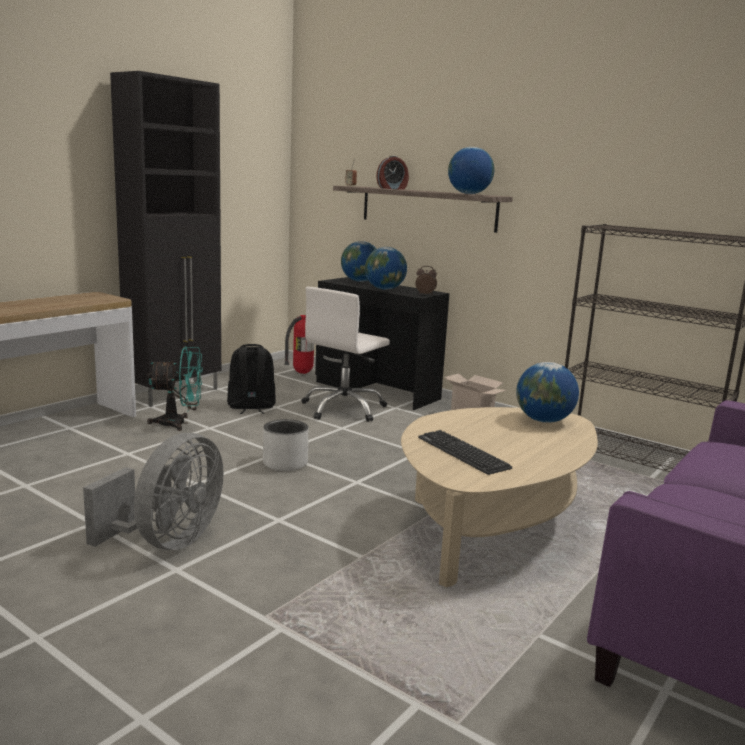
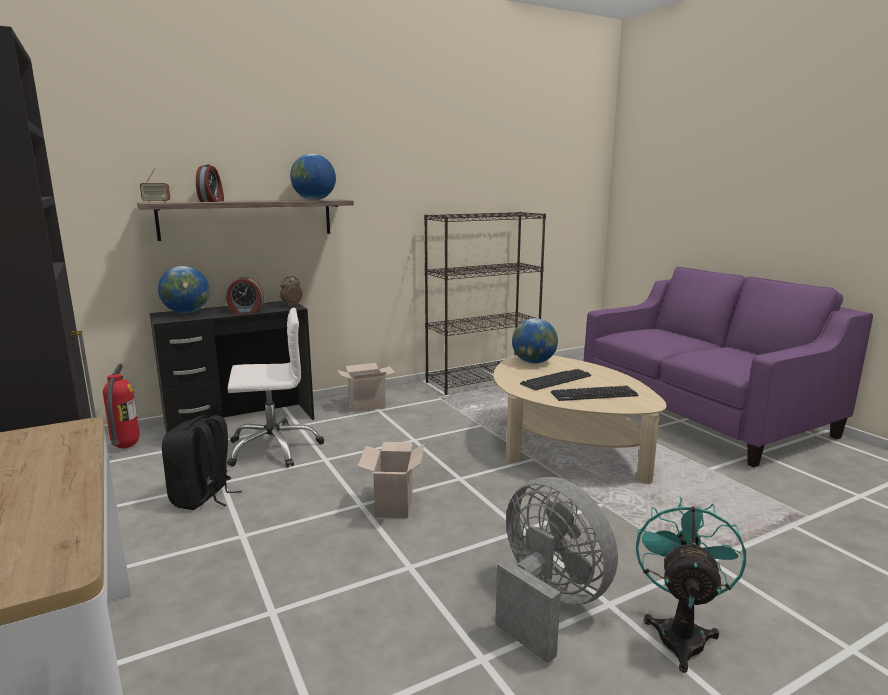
camera: 65 degrees left, 0 degrees up
turquoise fan [147,347,203,431] -> turquoise fan moved to [636,497,746,673]
white planter [263,419,308,471] -> cardboard box [358,442,425,518]
white office chair [301,287,390,422] -> white office chair turned 75 degrees counterclockwise [227,308,324,468]
globe [365,247,407,290] -> alarm clock [226,277,264,313]
none -> keyboard [520,369,591,390]

